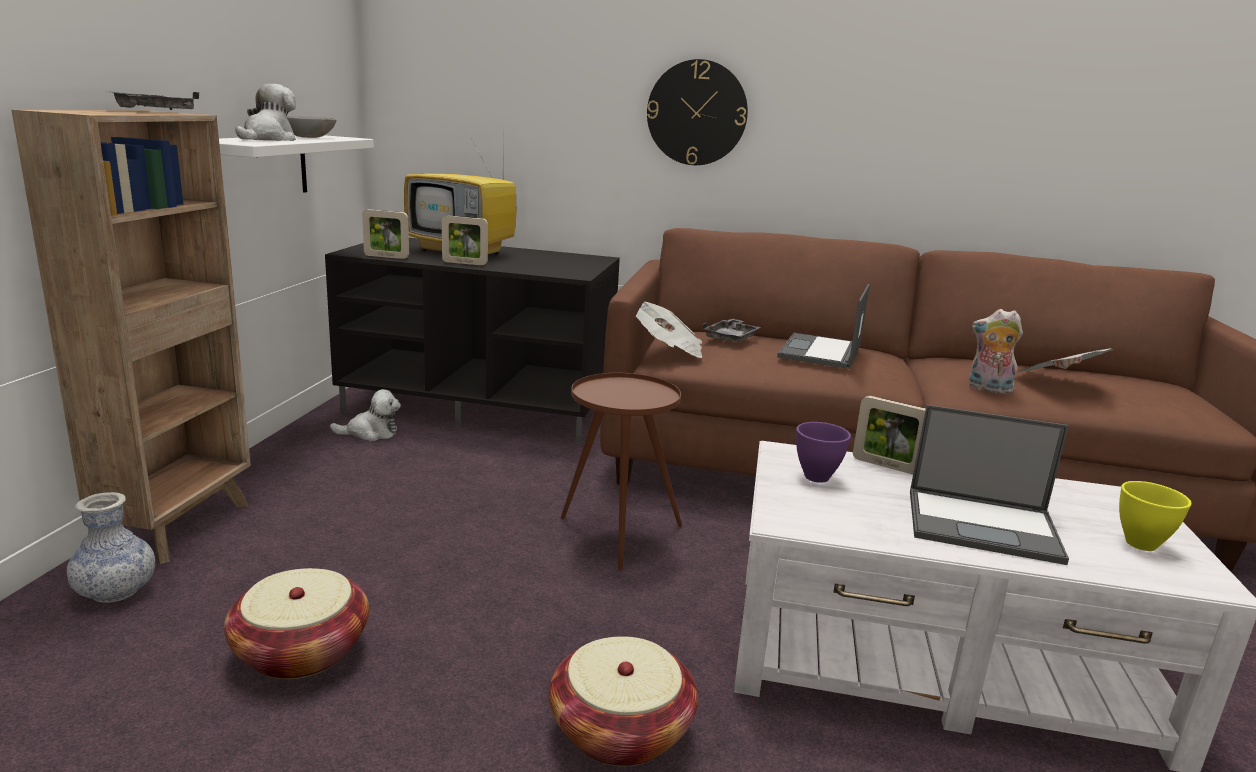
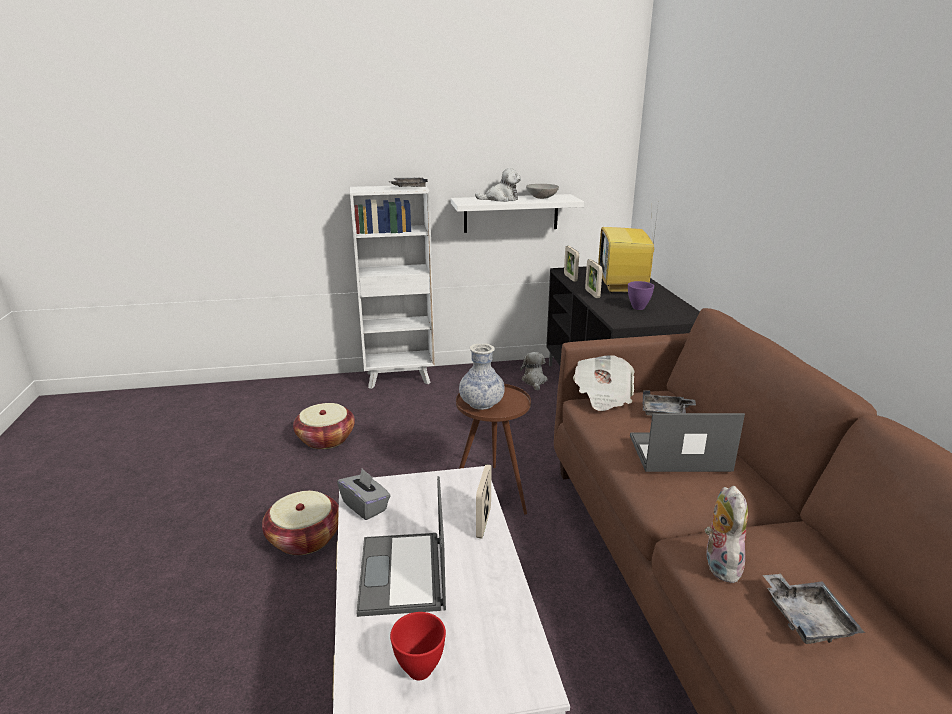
camera: 70 degrees right, 5 degrees up
brown bookcase [12,110,251,564] -> white bookcase [350,185,435,389]
vase [67,492,155,603] -> vase moved to [459,343,505,410]
plush toy [330,389,401,441] -> plush toy turned 150 degrees counterclockwise [520,352,548,391]
wall clock [647,59,748,165] -> none
purple bowl [796,422,851,483] -> purple bowl moved to [628,281,654,310]
newspaper [1017,348,1113,373] -> grey tray [763,573,865,644]
yellow bowl [1119,481,1192,551] -> red bowl [390,612,446,680]
none -> grey tissue box [337,468,391,520]

